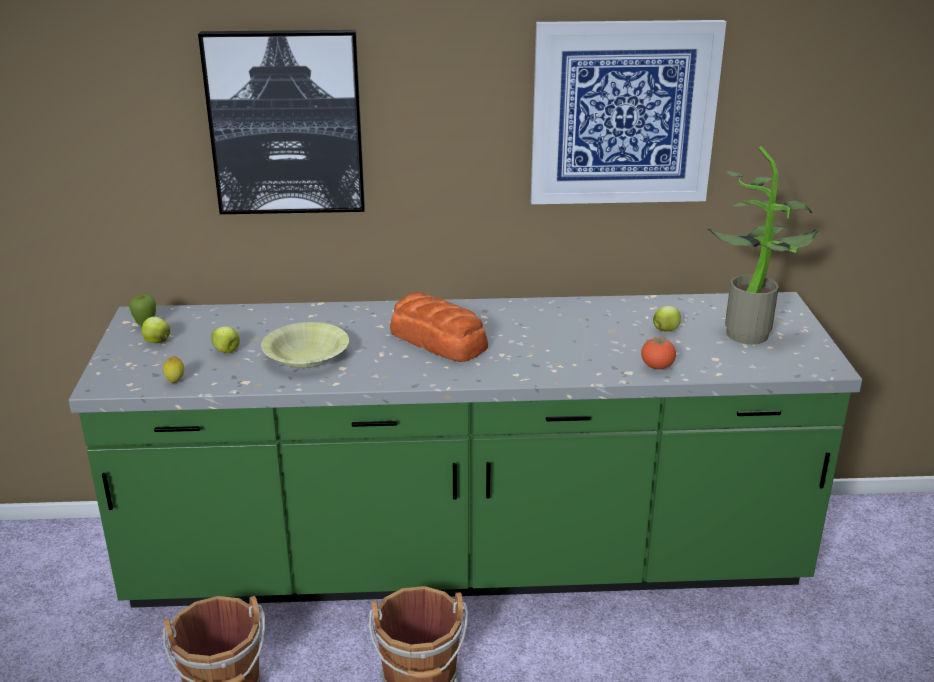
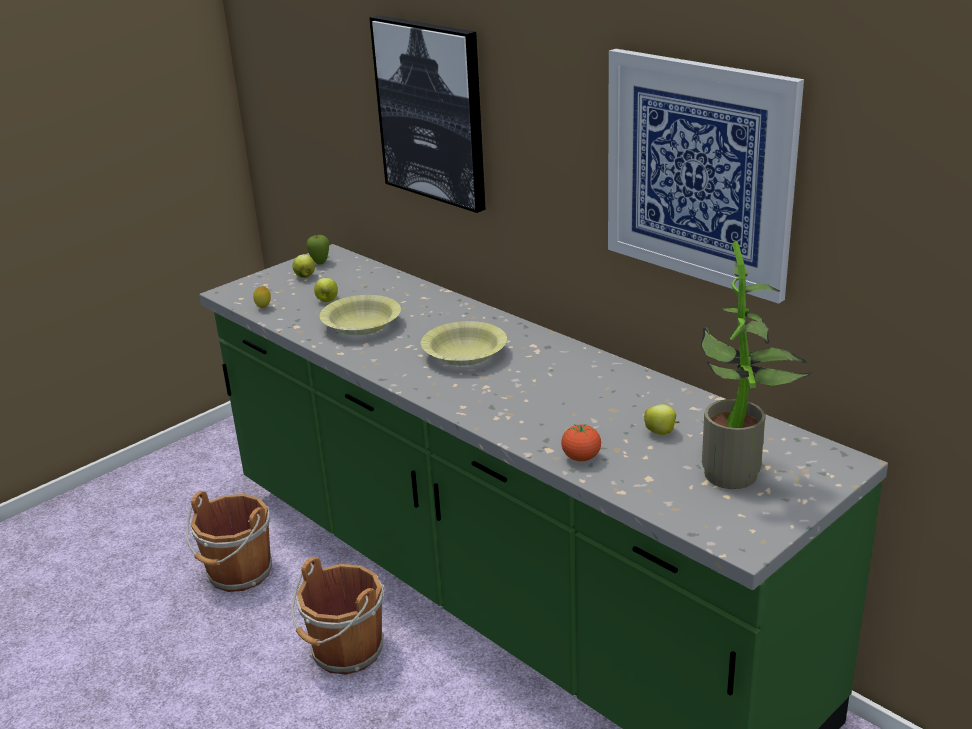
camera: 50 degrees right, 0 degrees up
bread [390,292,488,362] -> yellow bowl [421,321,507,366]

